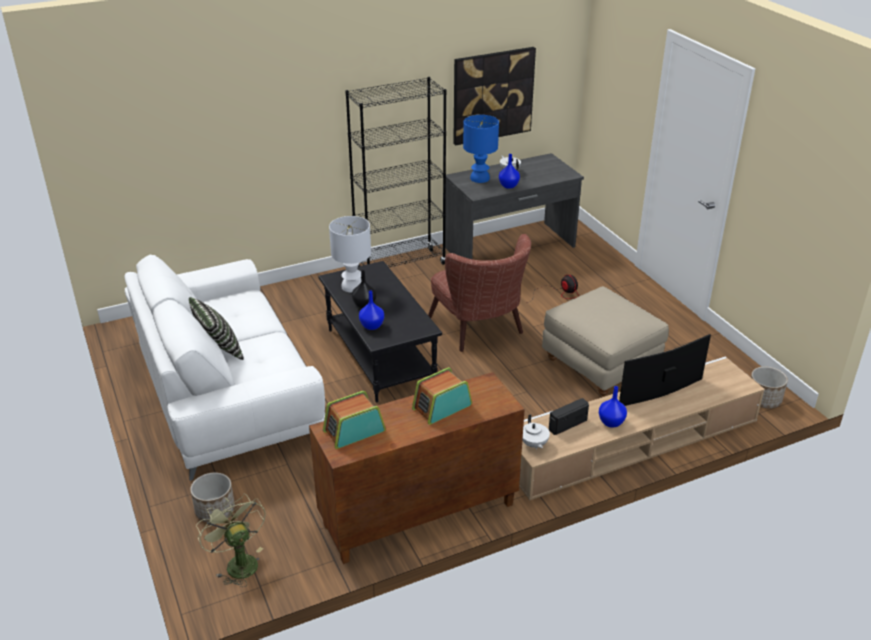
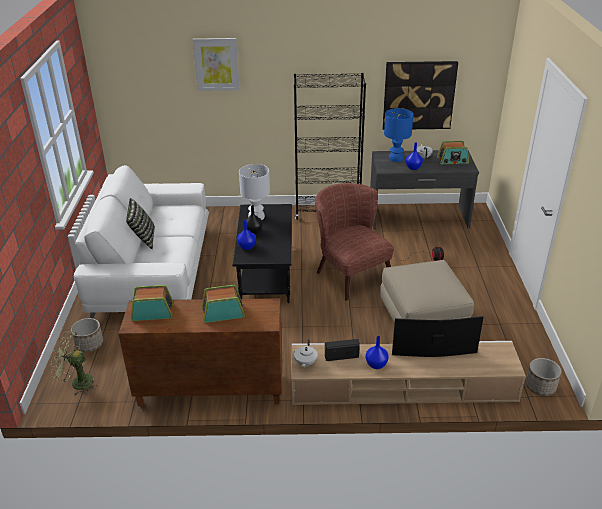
camera: 25 degrees right, 0 degrees up
green fan [196,493,266,587] -> green fan turned 75 degrees counterclockwise [51,331,98,396]
brown armchair [428,234,531,352] -> brown armchair turned 150 degrees clockwise [315,183,394,301]
none -> picture [192,38,240,91]
none -> radio [437,141,469,164]

